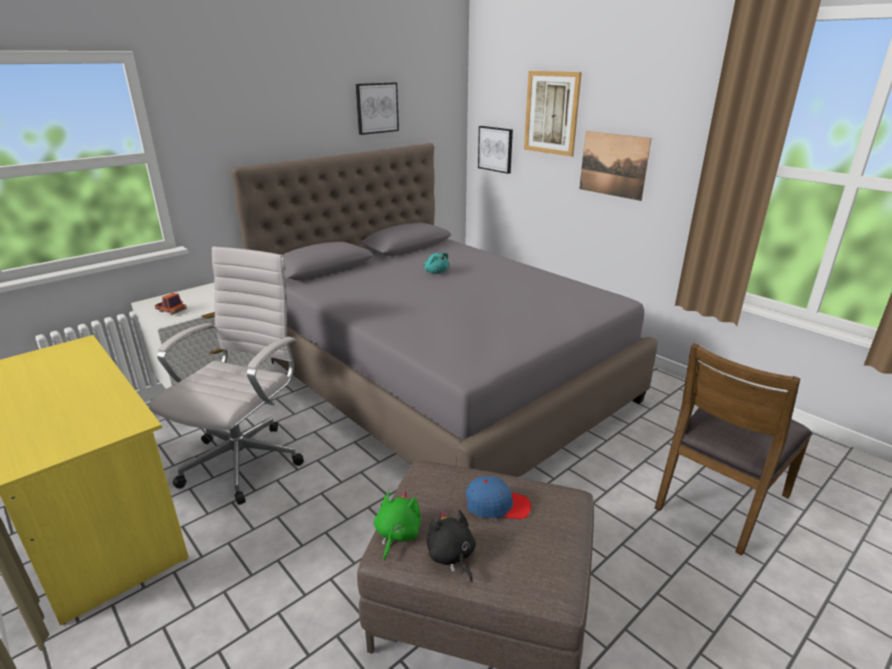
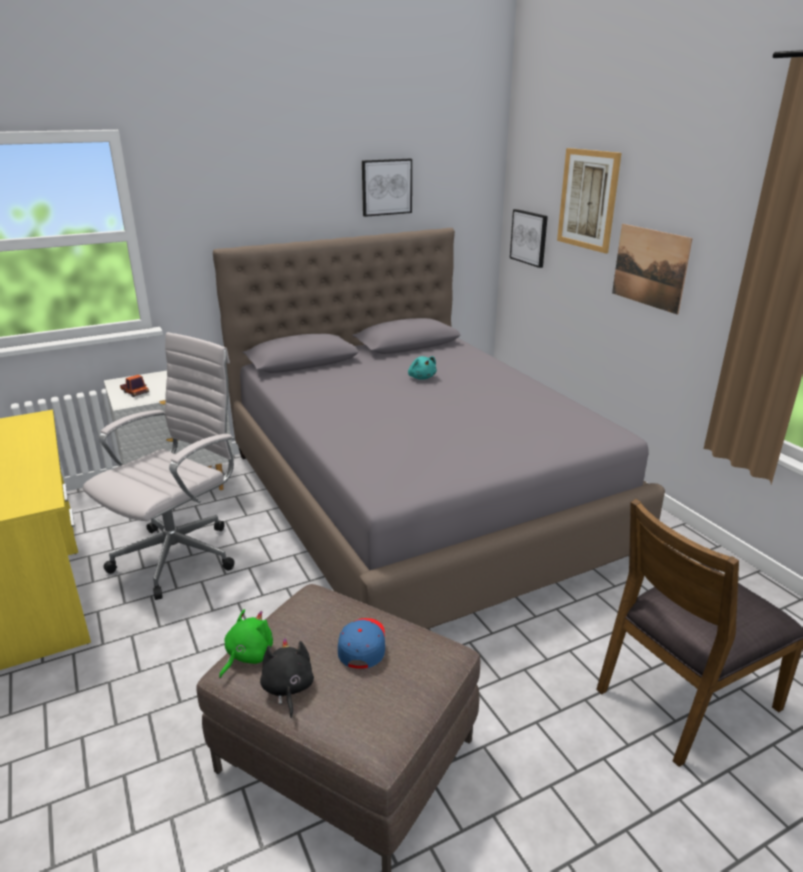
camera: 15 degrees right, 0 degrees up
blue cap [466,476,531,519] -> blue cap turned 105 degrees counterclockwise [338,618,385,669]

